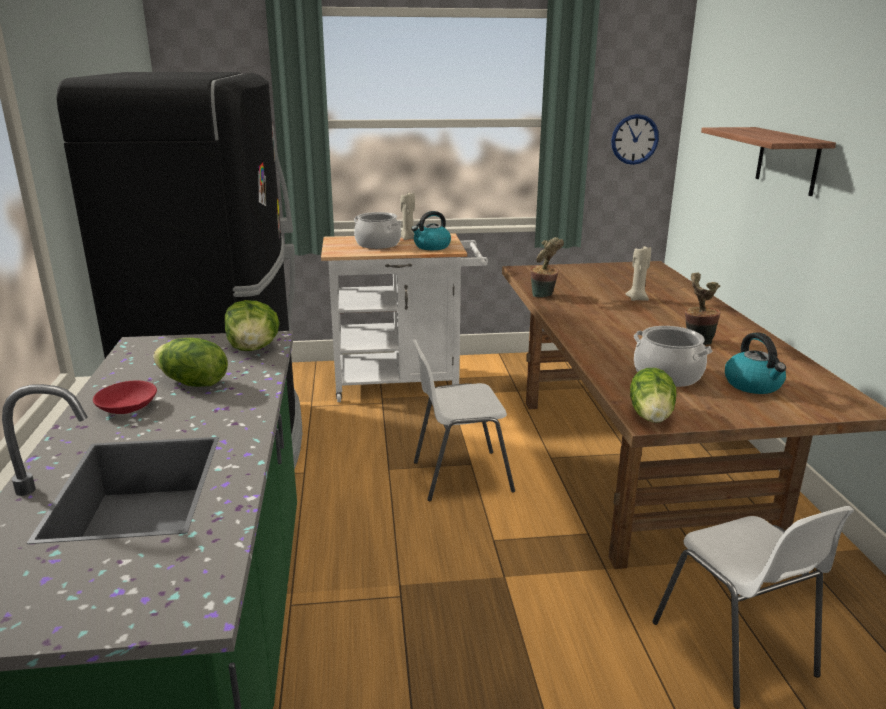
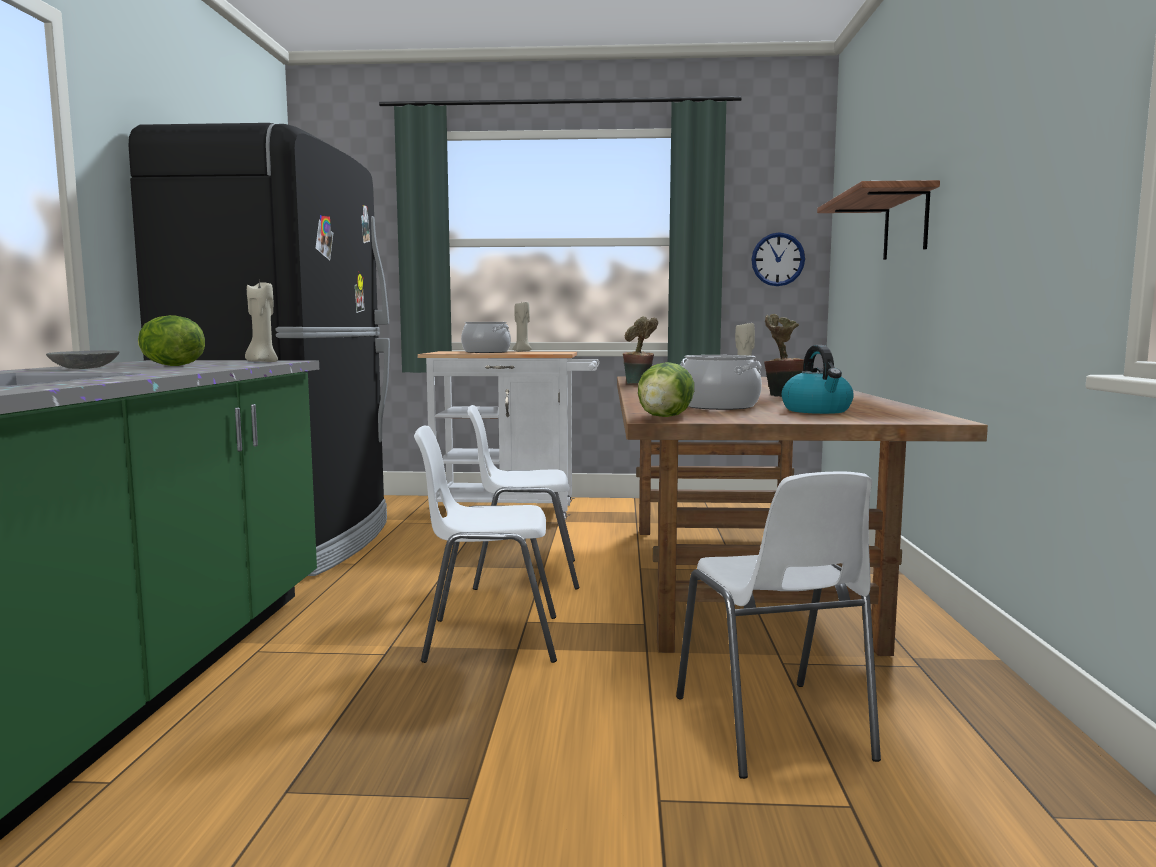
camera: 10 degrees right, 15 degrees down
red bowl [93,380,157,414] -> grey bowl [46,350,119,369]
lettuce [225,300,280,351] -> beige candle [245,282,278,362]
kettle [411,211,451,250] -> none
none -> white chair [414,426,557,663]

